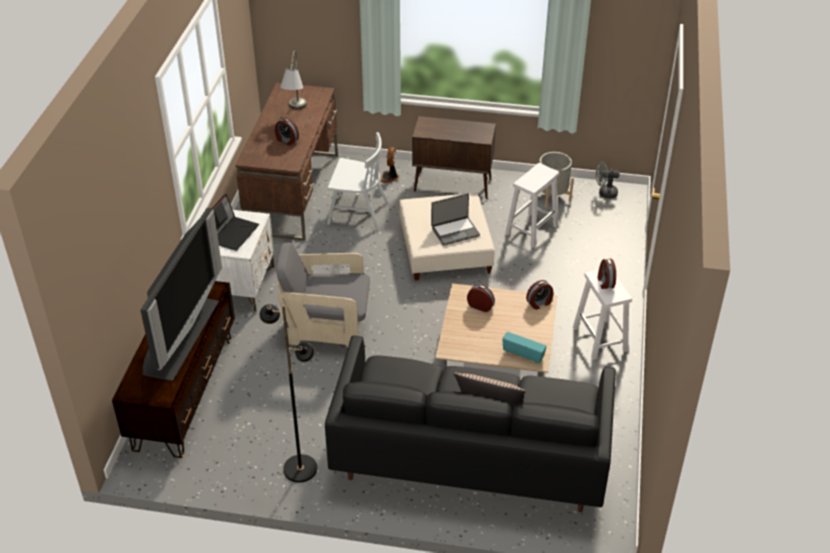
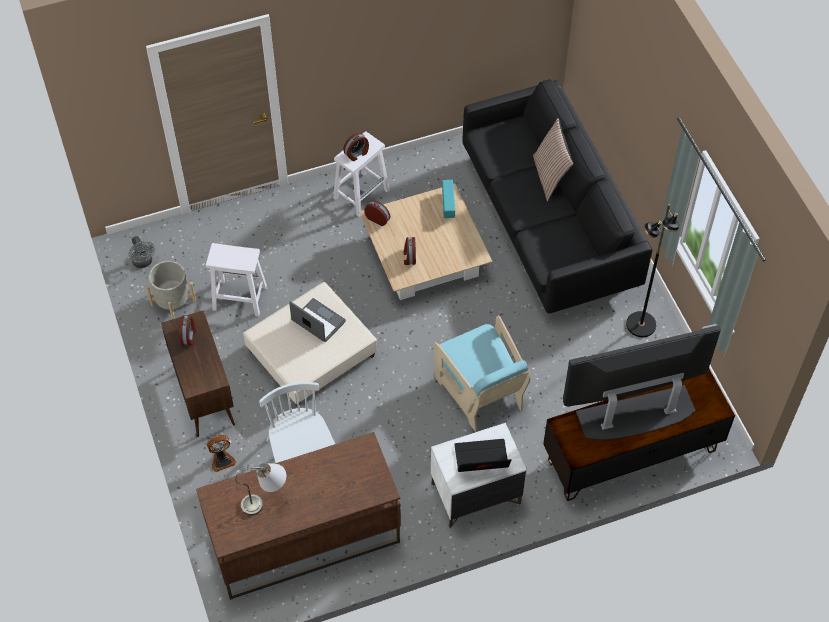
camera: 120 degrees left, 15 degrees up
alarm clock [275,118,299,146] -> alarm clock moved to [179,315,197,345]
grey armchair [276,242,370,348] -> turquoise armchair [434,315,531,432]

